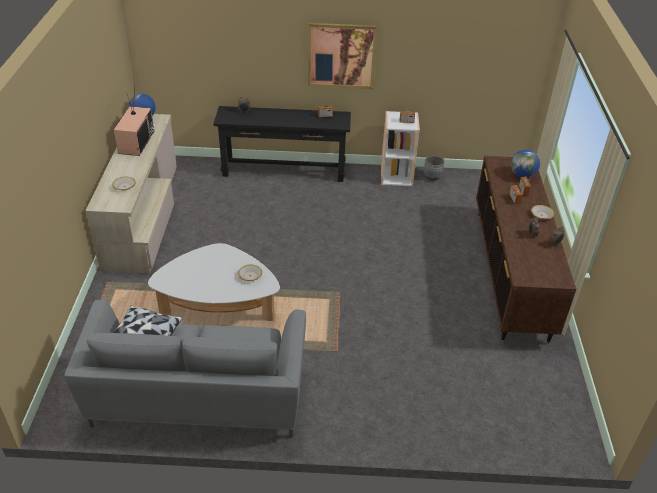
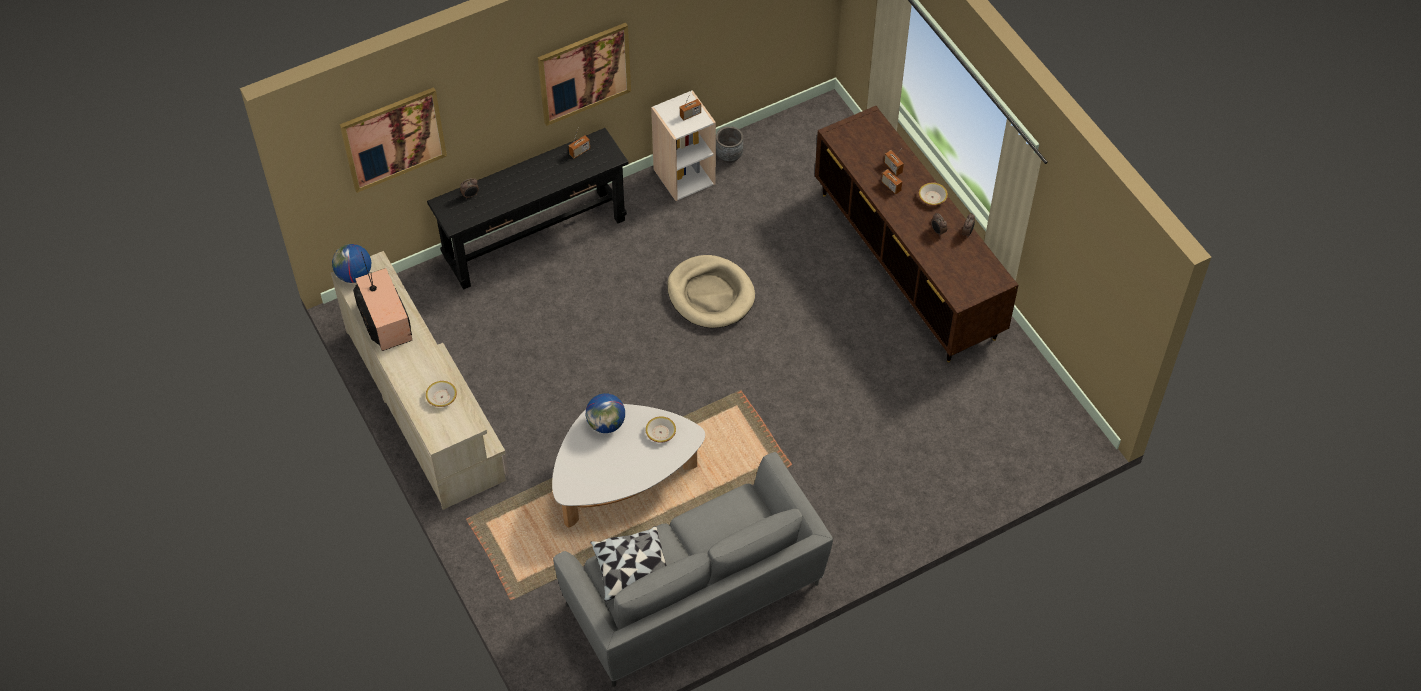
camera: 30 degrees left, 15 degrees up
globe [511,150,540,178] -> globe moved to [586,394,625,433]
none -> picture [340,87,447,193]
none -> beige dog bed [667,255,755,328]

